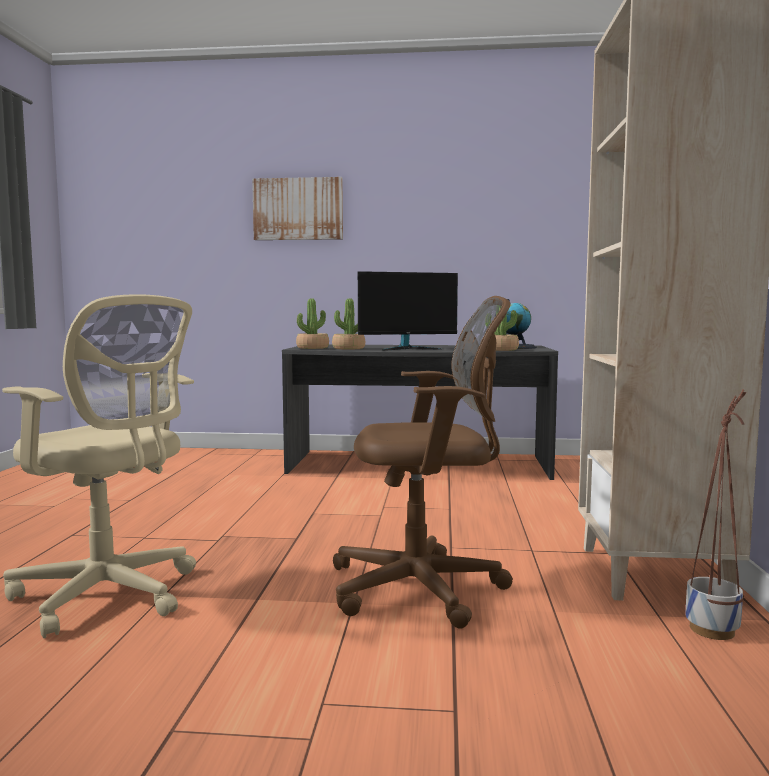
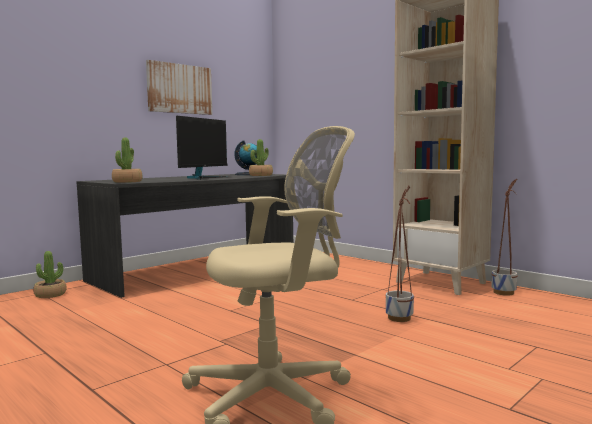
camera: 50 degrees left, 0 degrees up
picture [252,177,343,240] -> picture moved to [146,60,212,115]
potted plant [332,298,365,350] -> potted plant moved to [33,251,67,298]
brown office chair [333,296,513,628] -> planter [386,186,414,322]

